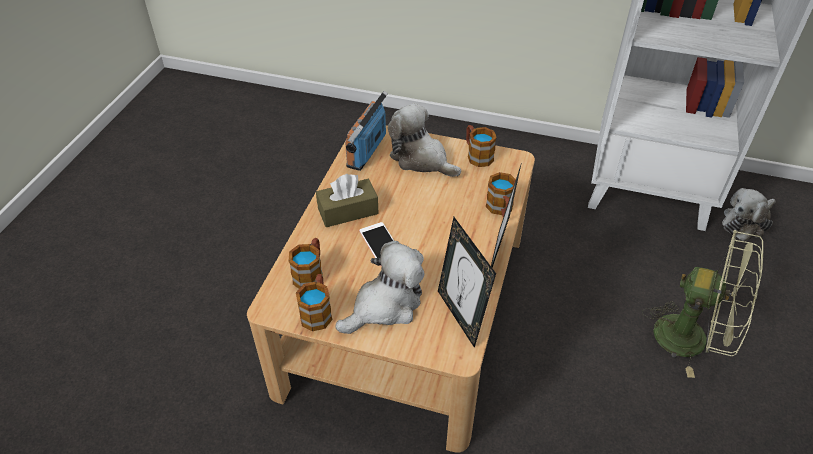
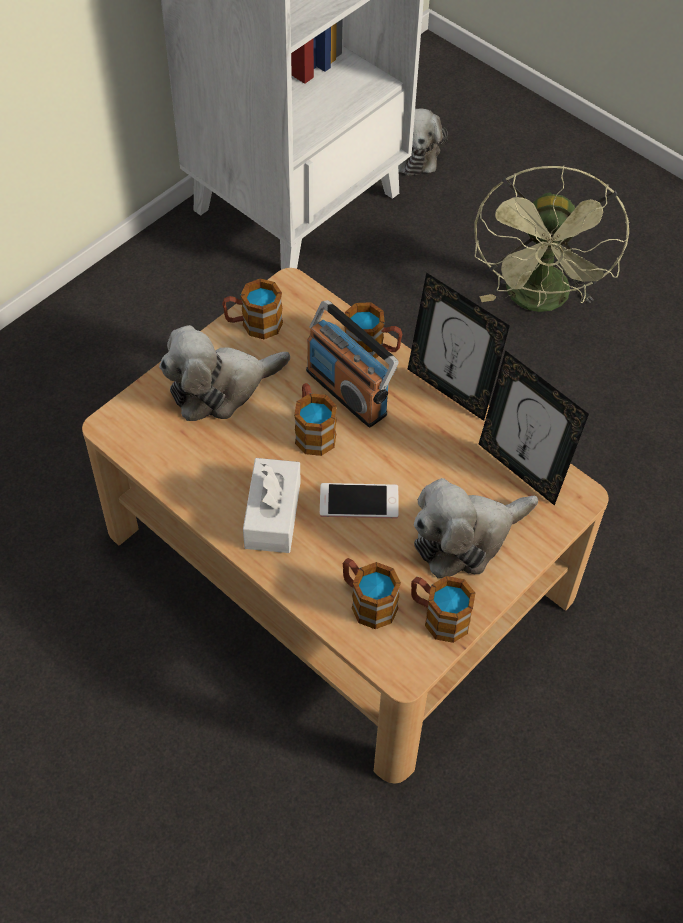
camera: 65 degrees left, 10 degrees up
brown tissue box [316,174,379,227] -> white tissue box [243,458,301,553]
plush toy [335,241,425,334] -> plush toy turned 105 degrees counterclockwise [414,478,538,578]
radio [345,91,388,171] -> radio moved to [306,300,399,428]
picture frame [438,217,496,348] -> picture frame turned 45 degrees clockwise [479,350,589,506]
green fan [642,230,763,378] -> green fan turned 135 degrees clockwise [474,166,629,312]
none -> mug [294,383,337,456]

